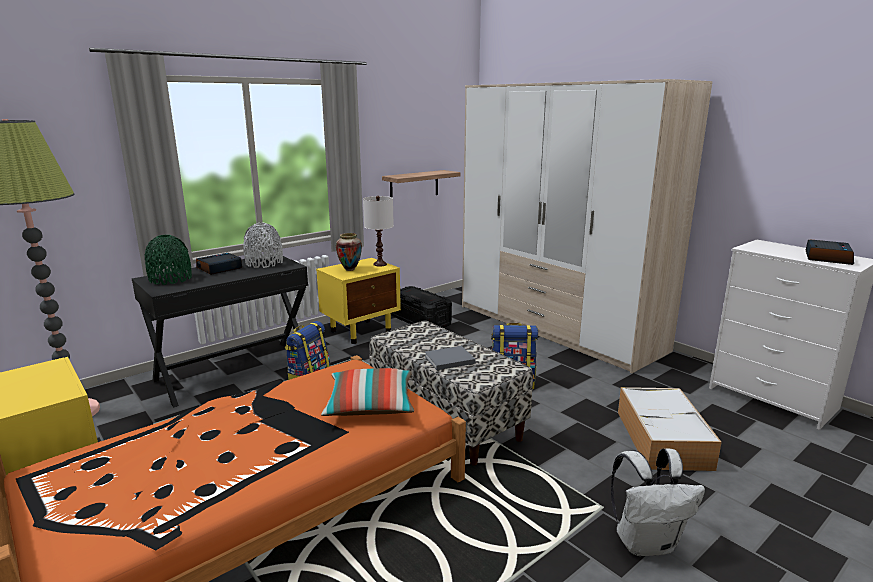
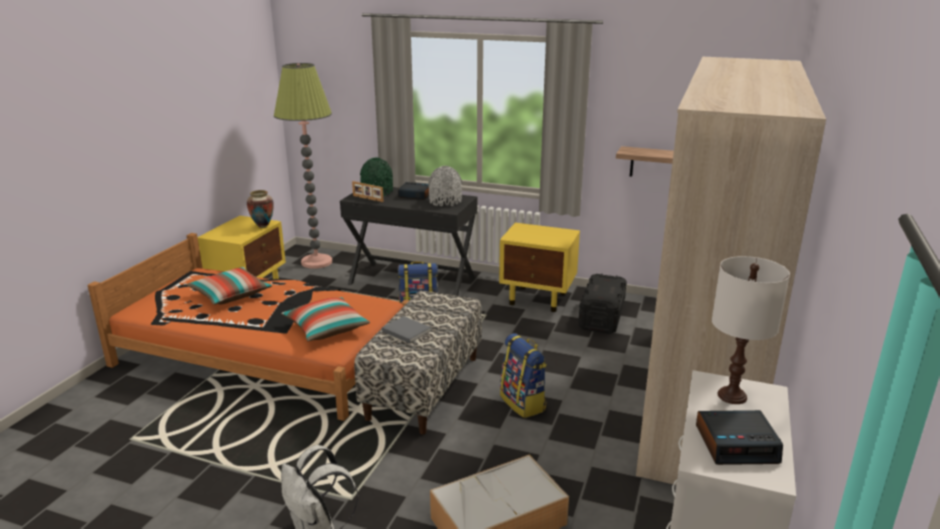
camera: 60 degrees right, 5 degrees up
vase [336,233,362,271] -> vase moved to [247,190,274,228]
white table lamp [363,196,394,266] -> white table lamp moved to [712,256,790,404]
none -> pillow [187,267,272,305]
none -> picture frame [352,181,384,202]

